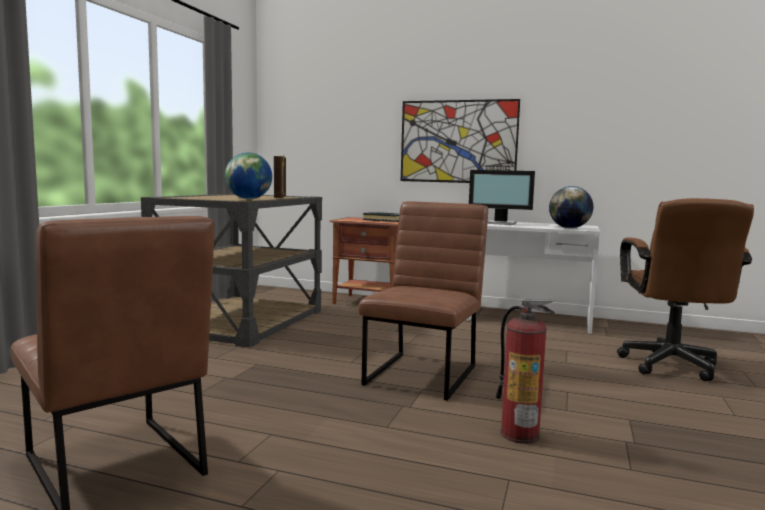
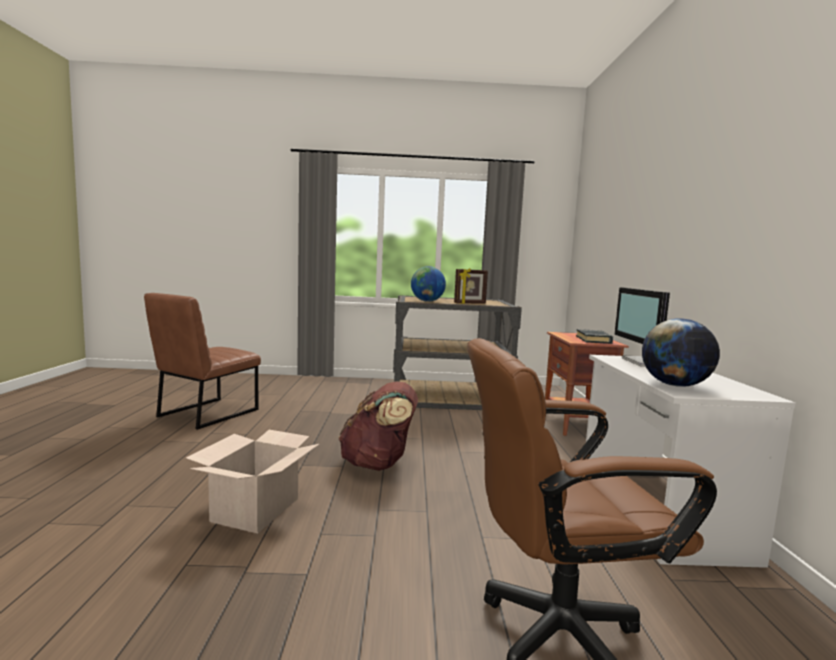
camera: 70 degrees right, 0 degrees up
brown chair [358,201,488,401] -> brown backpack [339,381,418,471]
picture [401,99,520,183] -> none
fire extinguisher [496,300,555,444] -> cardboard box [186,430,319,533]

